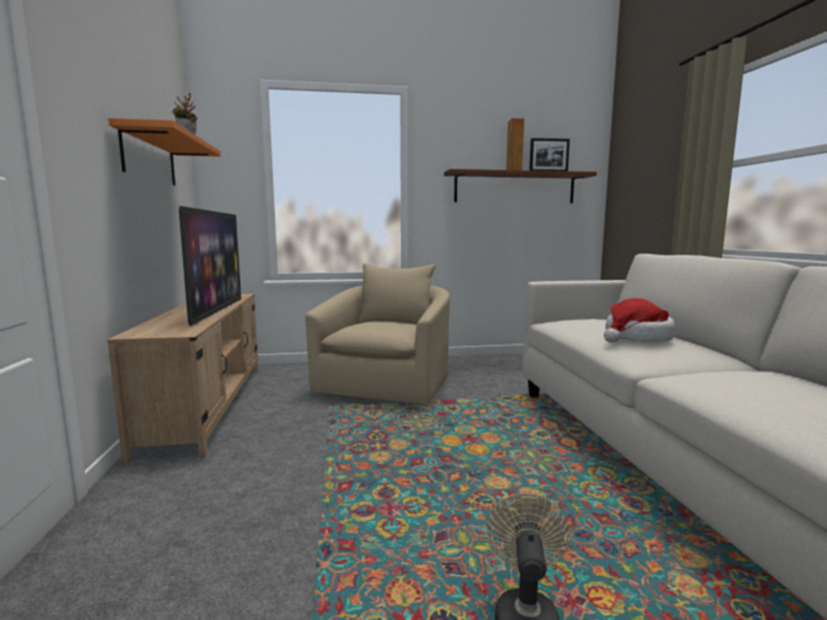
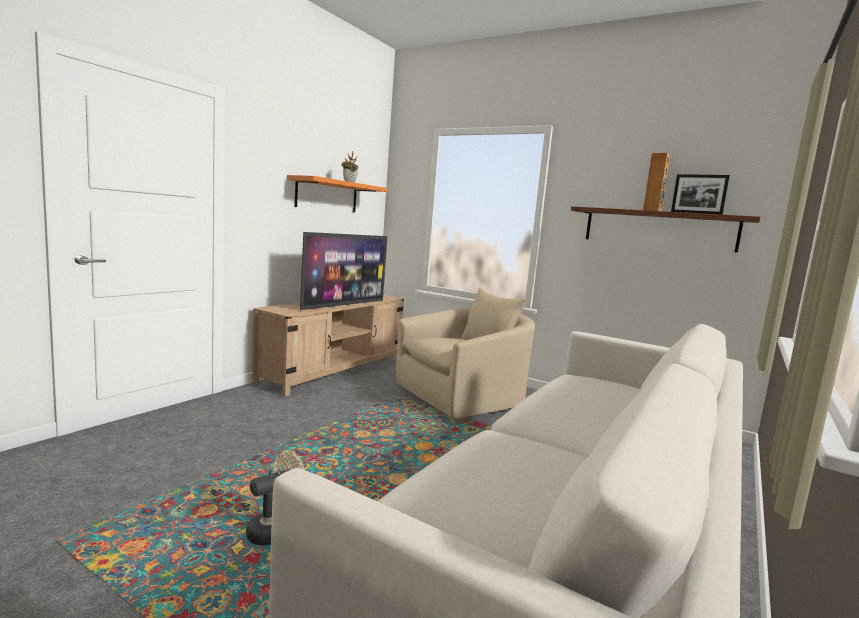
camera: 40 degrees right, 0 degrees up
hat [604,298,675,343] -> none

